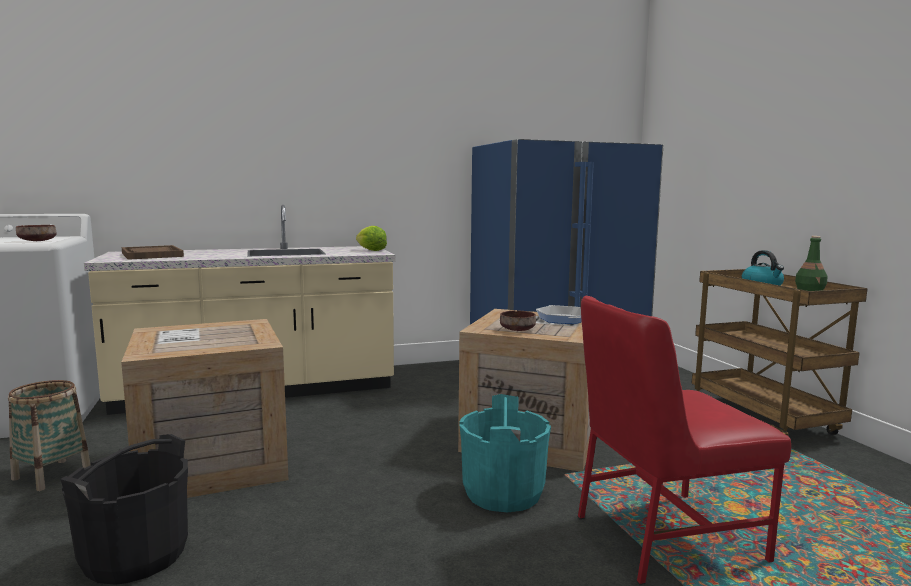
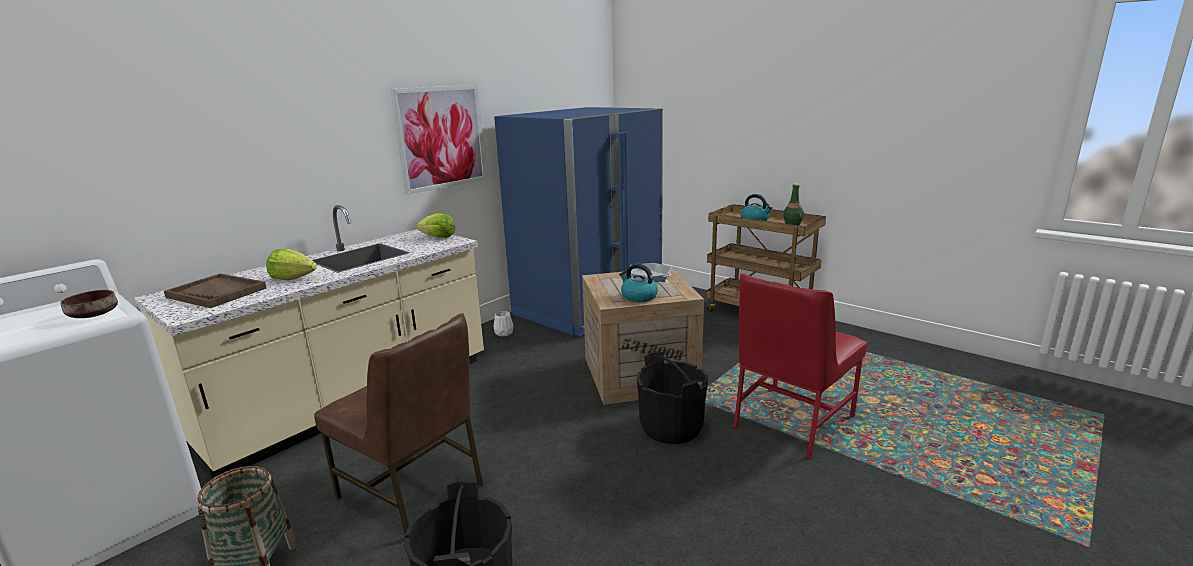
camera: 30 degrees left, 10 degrees up
crate [121,319,289,498] -> brown chair [314,313,484,534]
turquoise bucket [459,394,551,512] -> black bucket [637,352,708,444]
brown bowl [500,310,536,331] -> kettle [619,264,658,302]
none -> lettuce [266,249,317,280]
none -> picture [391,85,487,195]
none -> white vase [494,311,513,336]

